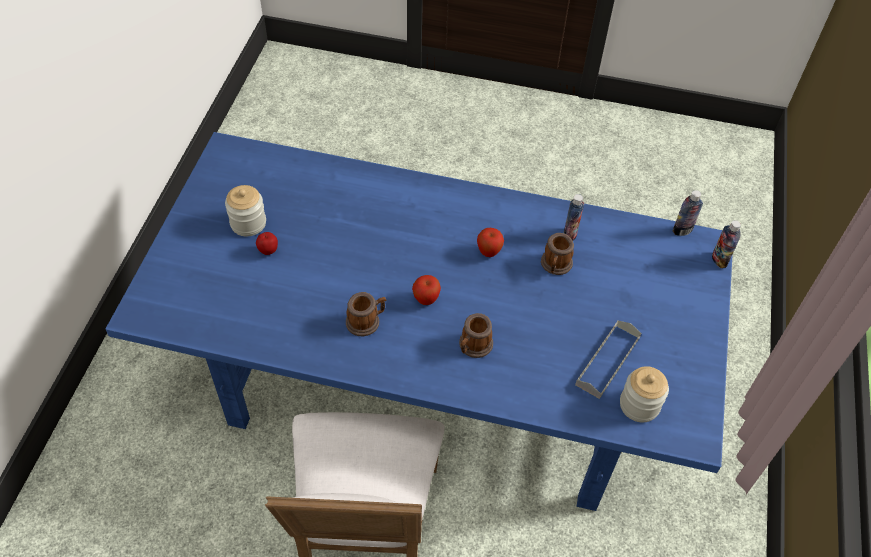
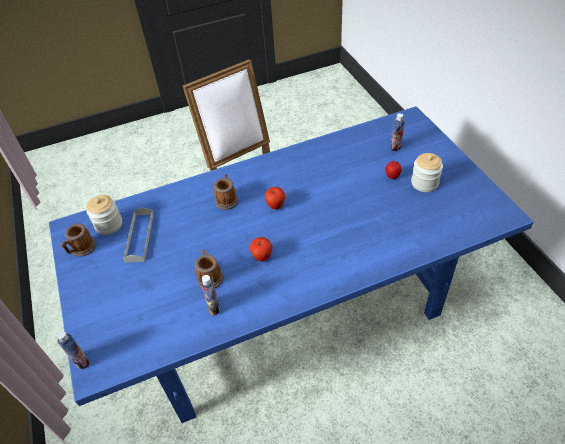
camera: 150 degrees right, 5 degrees down
mug [346,292,386,337] -> mug moved to [61,223,96,257]
bottle [673,190,703,236] -> bottle moved to [391,113,405,152]

